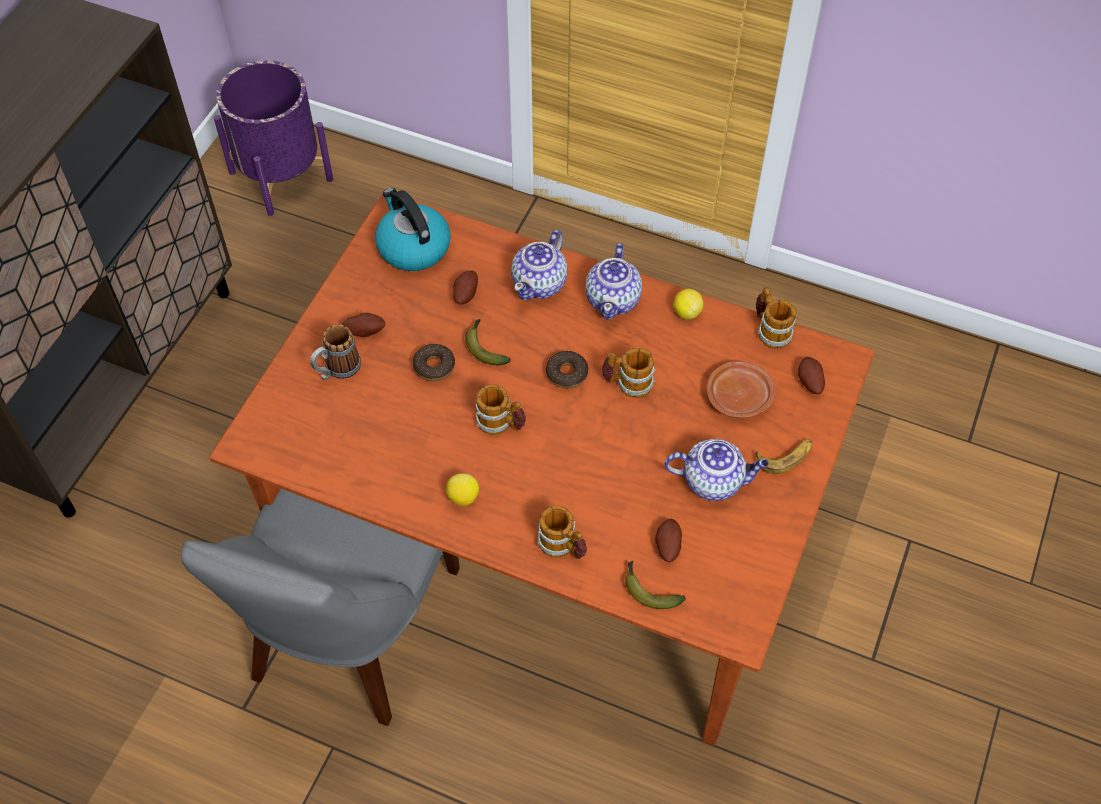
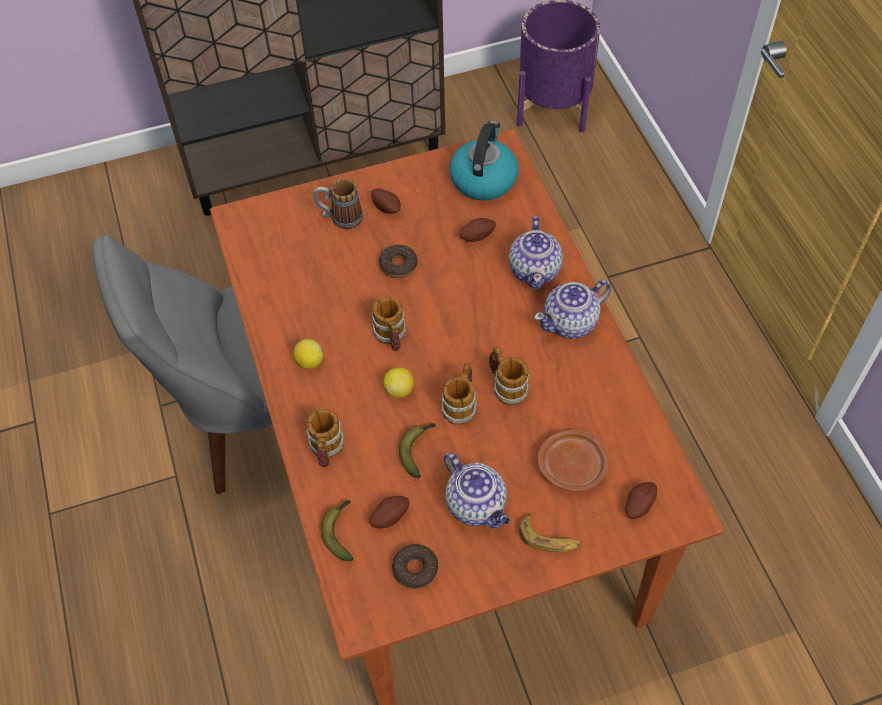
camera: 50 degrees right, 0 degrees up
banana [465,319,511,365] -> banana moved to [399,423,436,478]
teapot [511,230,567,300] -> teapot turned 75 degrees counterclockwise [509,216,563,289]
donut [546,351,588,389] -> donut moved to [392,544,438,589]
lemon [673,289,704,319] -> lemon moved to [383,368,414,398]
mug [756,287,796,349] -> mug moved to [441,362,477,425]

